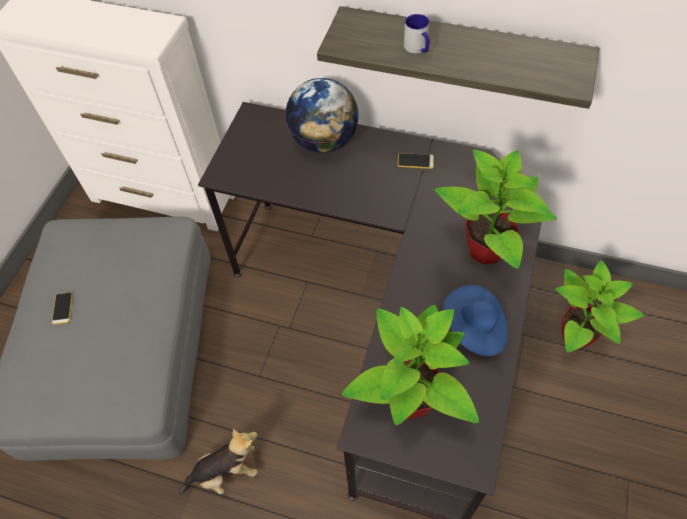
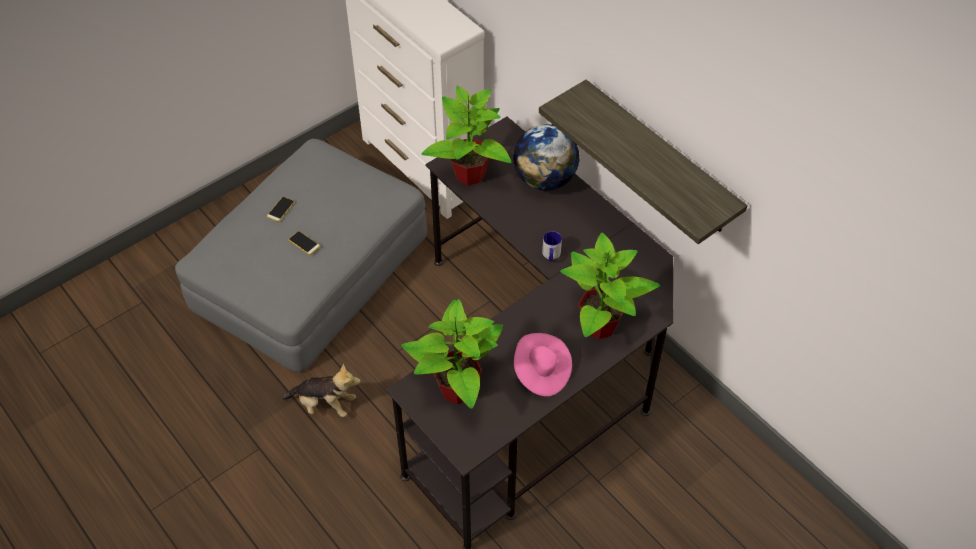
camera: 30 degrees right, 5 degrees down
phone [397,153,434,169] -> phone moved to [289,231,320,255]
mug [404,14,430,54] -> mug moved to [542,231,562,262]
blue hat [443,285,508,356] -> pink hat [514,333,572,396]
potted plant [555,260,644,353] -> potted plant moved to [422,86,511,185]

